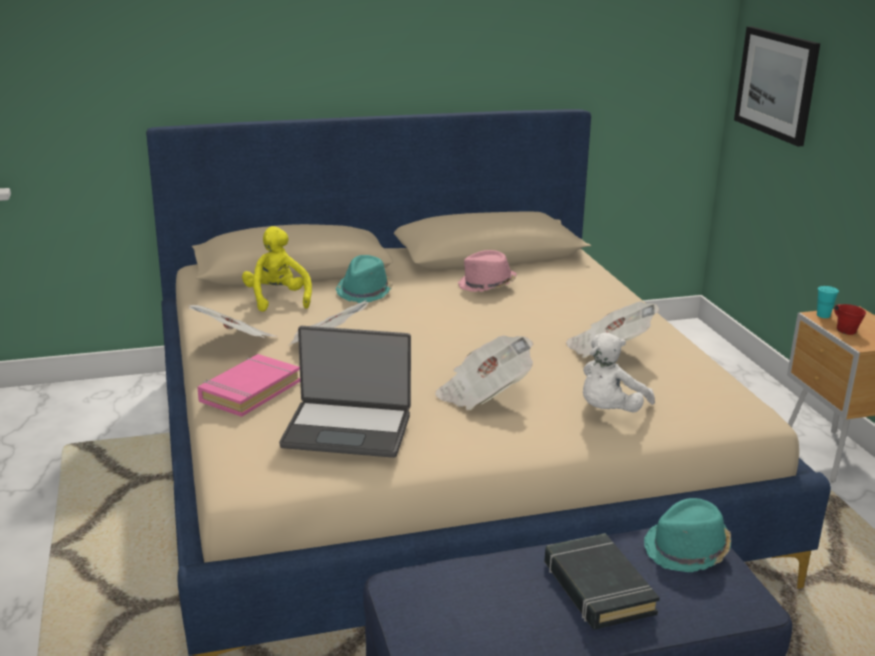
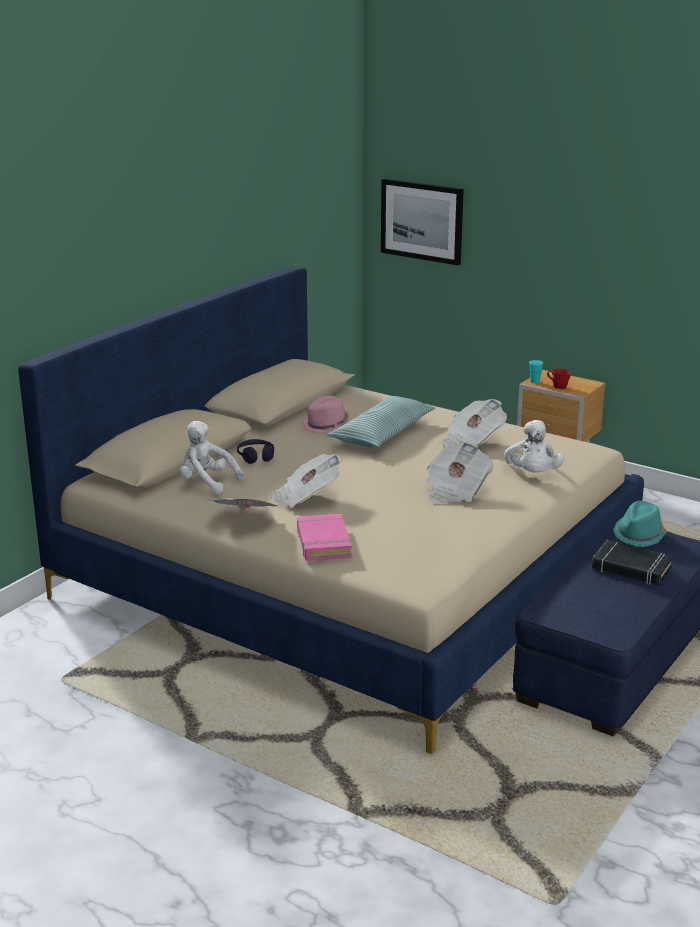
camera: 40 degrees left, 0 degrees up
yellow plush toy [242,226,312,312] -> white plush toy [179,421,244,494]
laptop [279,326,411,458] -> none
turquoise hat [336,255,393,303] -> purple headphones [237,439,274,464]
none -> pillow [327,396,435,448]

